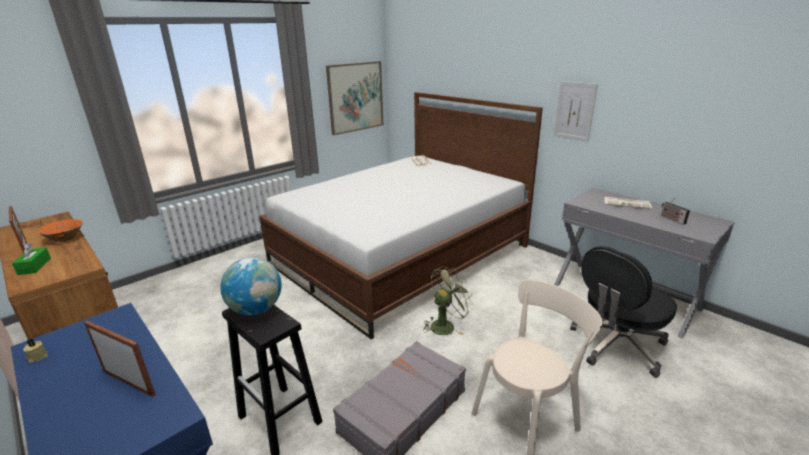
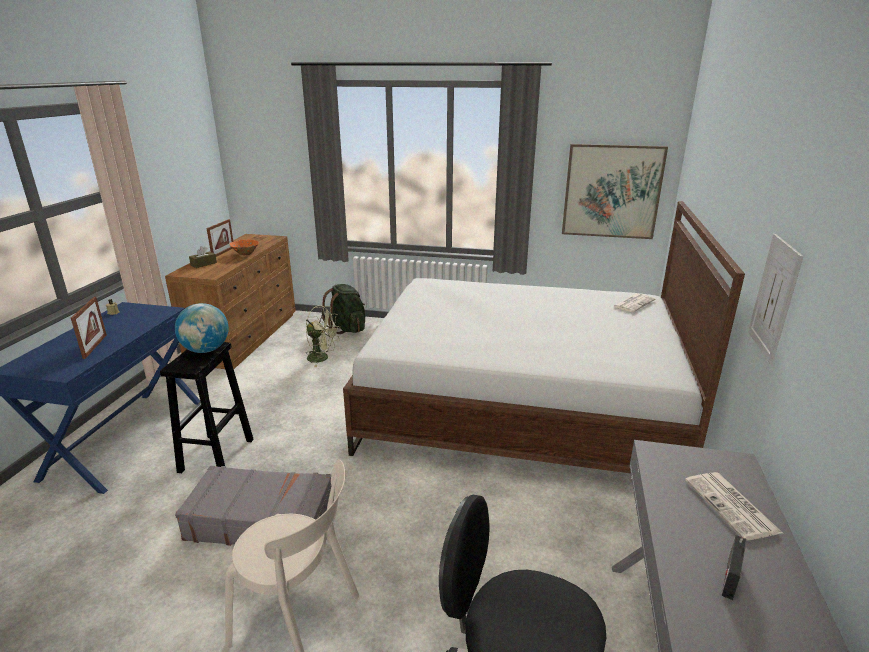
camera: 55 degrees right, 0 degrees up
green tissue box [12,243,51,275] -> brown tissue box [189,246,217,268]
green fan [423,266,475,335] -> green fan moved to [306,305,341,367]
none -> green backpack [321,284,365,334]

